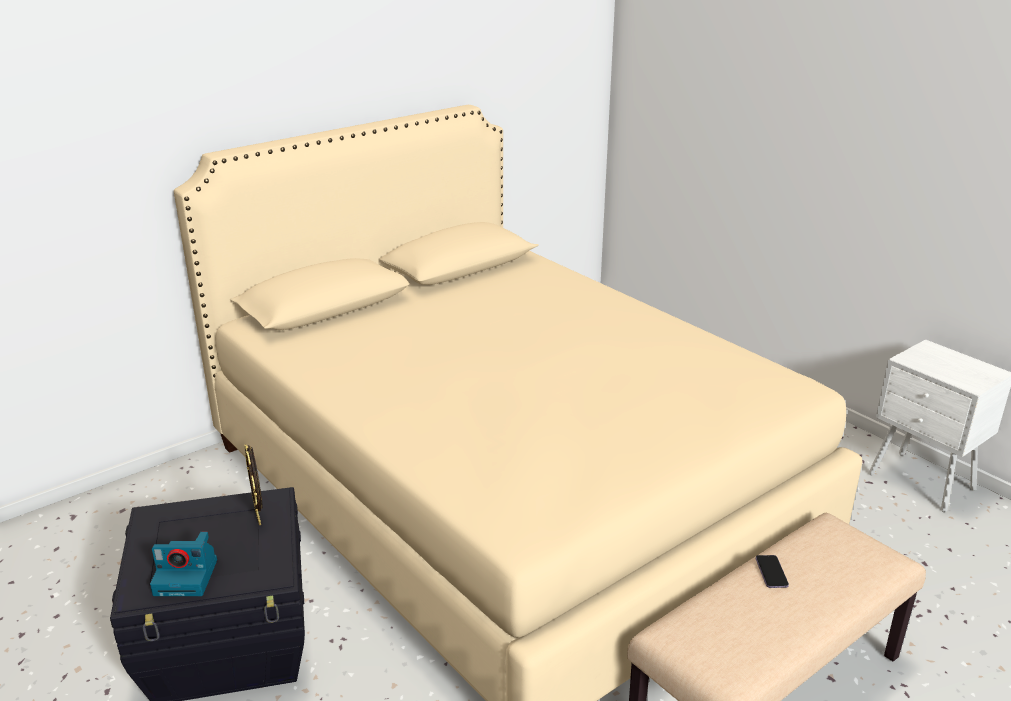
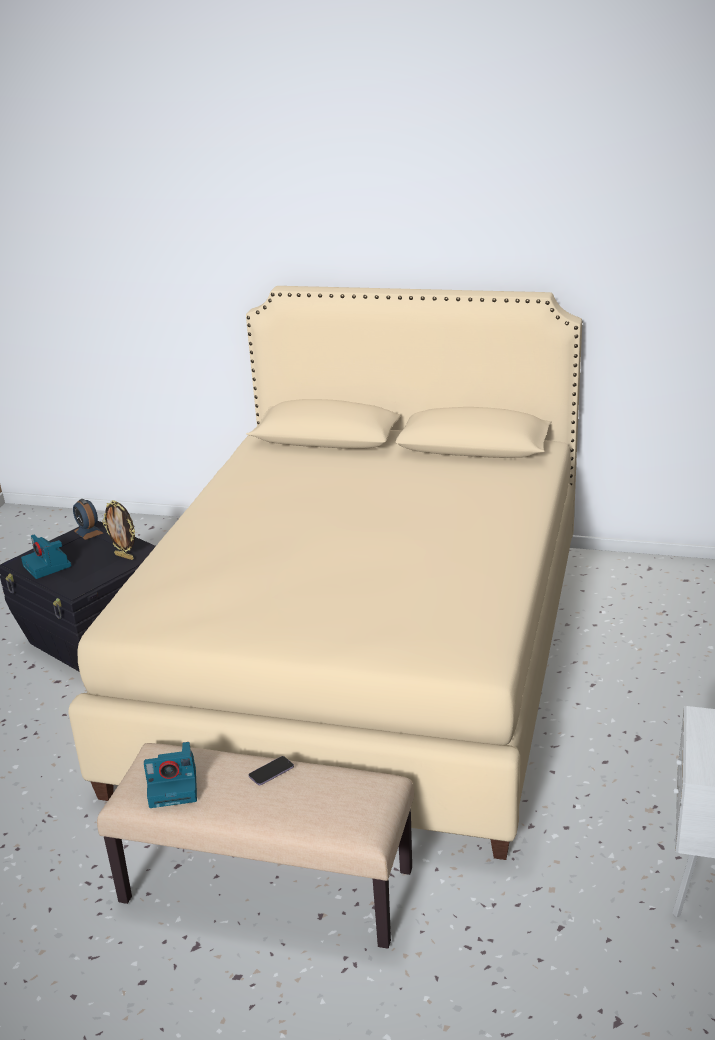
camera: 55 degrees right, 0 degrees up
picture frame [244,444,263,525] -> picture frame turned 90 degrees counterclockwise [102,500,135,560]
none -> alarm clock [73,499,103,540]
none -> camera [144,742,197,808]

